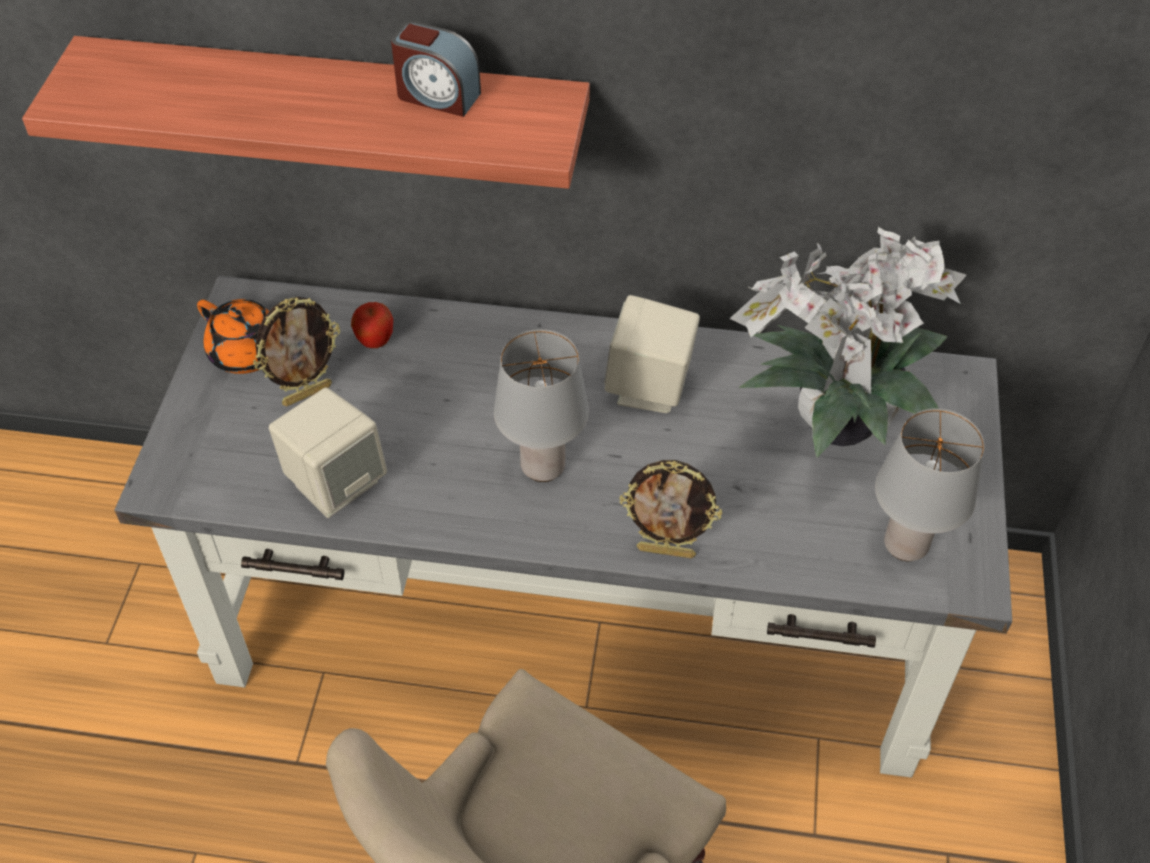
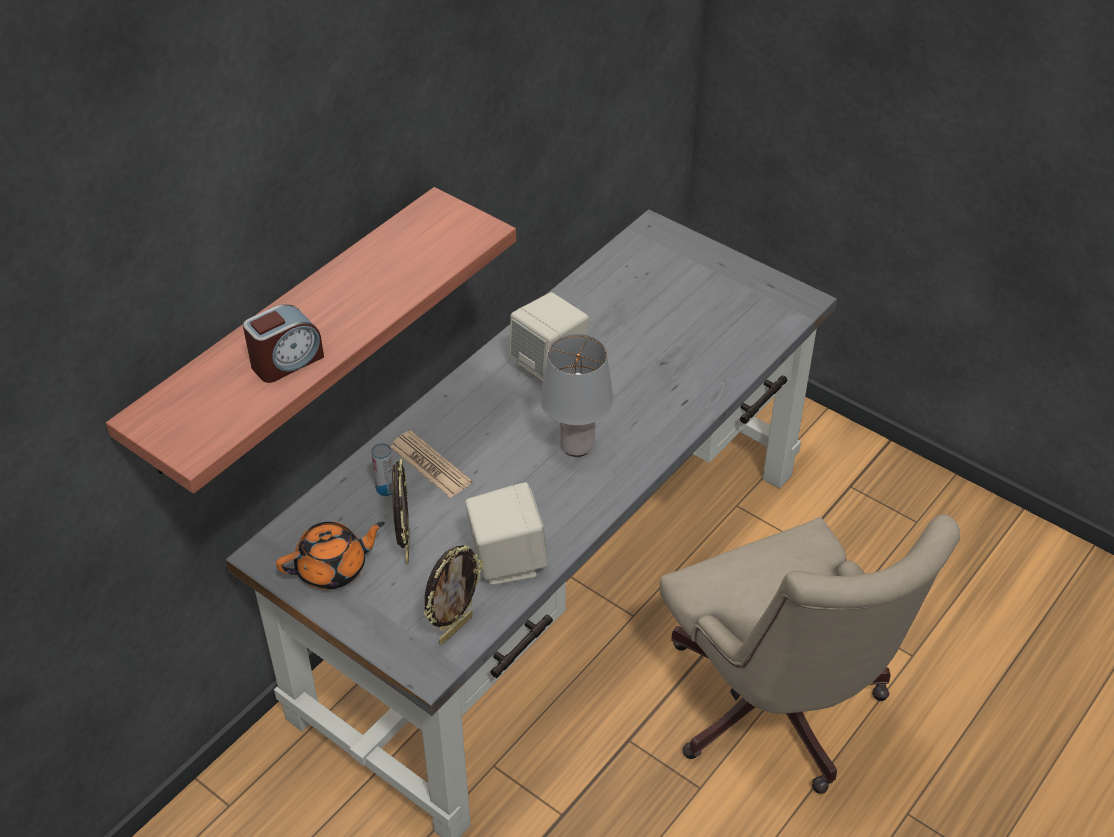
camera: 60 degrees left, 5 degrees down
apple [351,302,393,348] -> can [371,443,393,496]
alarm clock [391,21,481,117] -> alarm clock moved to [243,304,324,383]
picture frame [620,460,722,558] -> picture frame moved to [424,545,483,644]
potted plant [729,227,967,458] -> none
grey table lamp [875,408,984,561] -> none
none -> newspaper [390,430,472,498]

